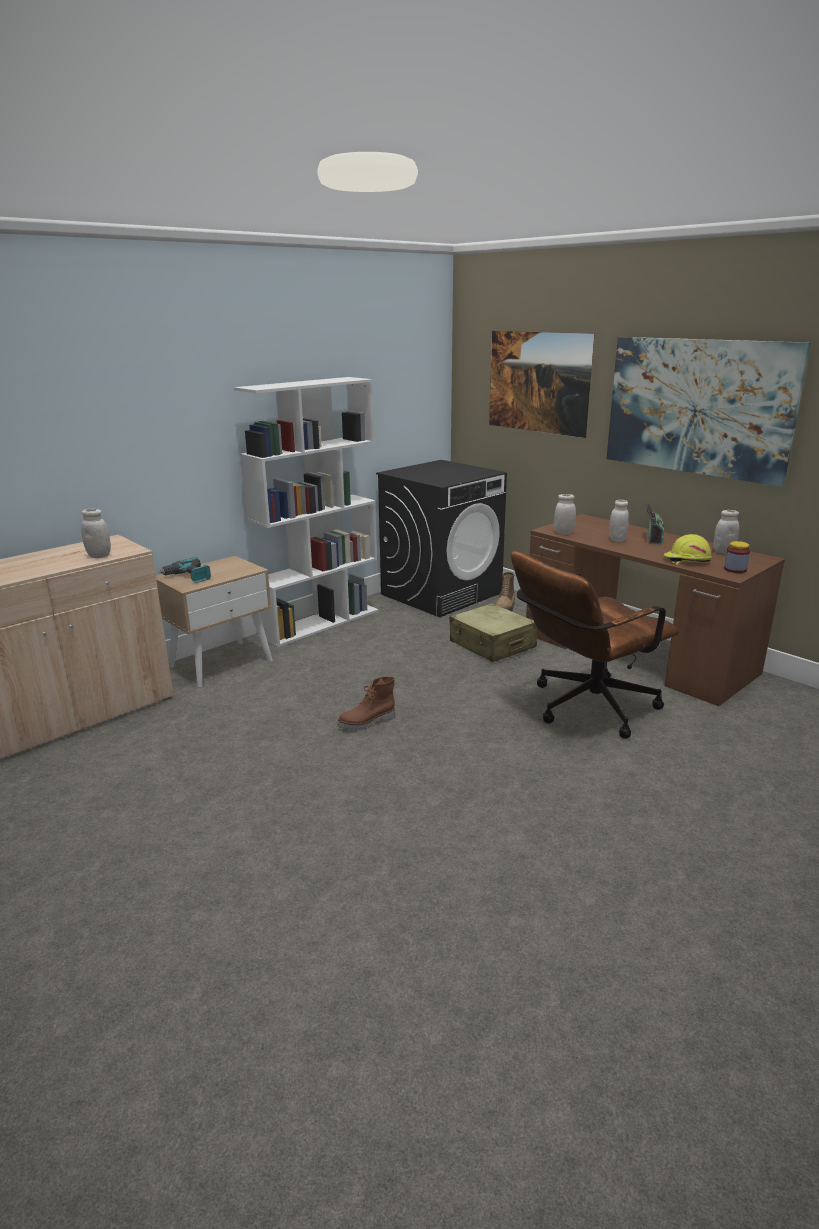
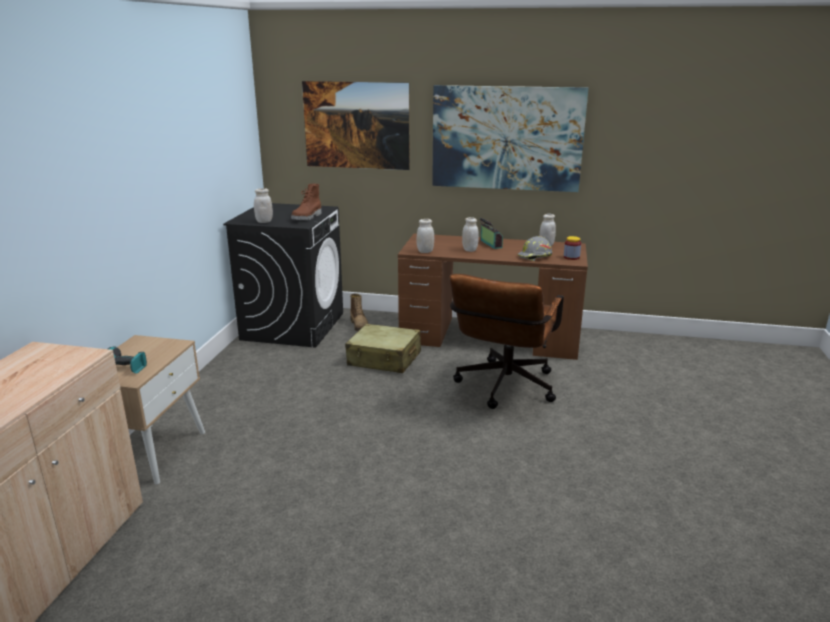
camera: 35 degrees left, 0 degrees up
white jar [81,509,111,558] -> white jar moved to [254,188,273,223]
white bookcase [234,377,378,647] -> none
brown boot [337,676,395,730] -> brown boot moved to [291,183,322,220]
yellow hard hat [663,534,712,565] -> grey hard hat [517,236,552,261]

